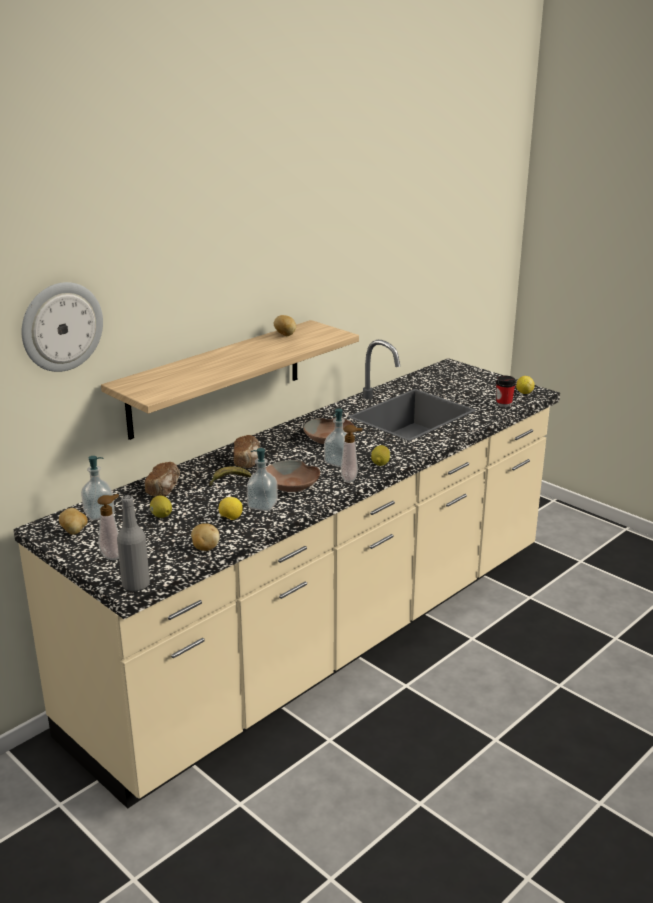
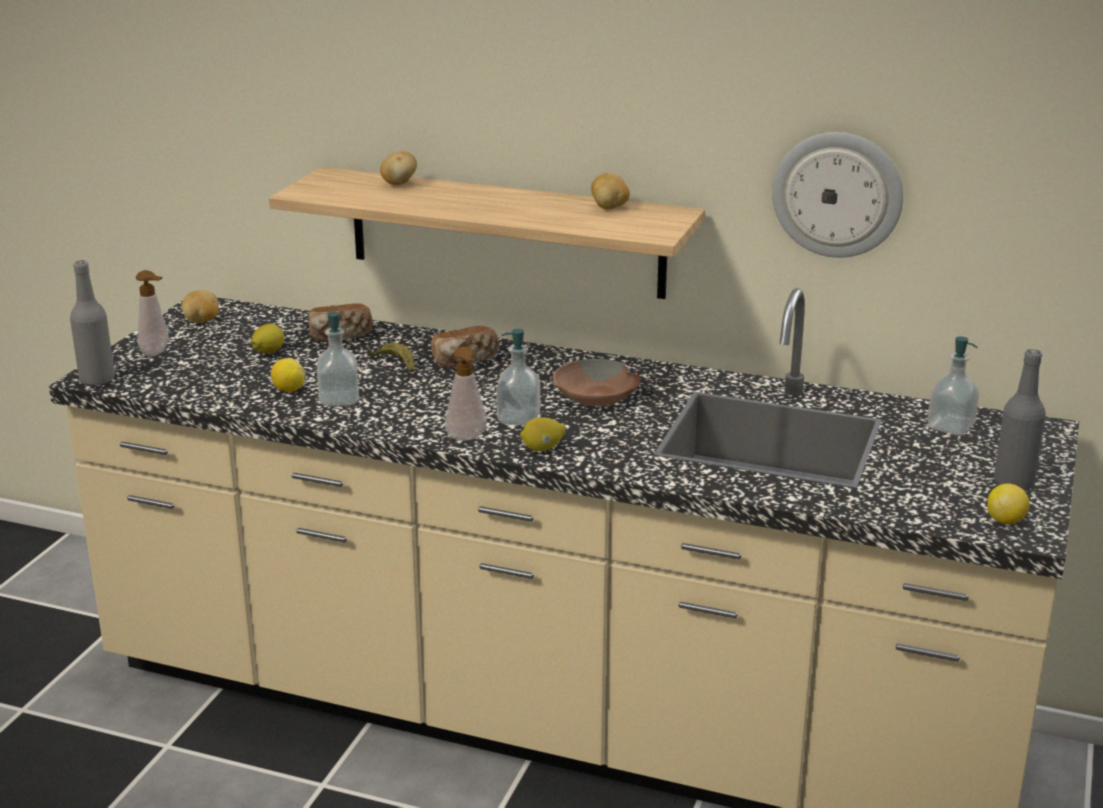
camera: 65 degrees right, 0 degrees up
wall clock [22,282,103,372] -> wall clock moved to [772,132,903,258]
soap dispenser [81,456,114,520] -> soap dispenser moved to [927,336,979,436]
potato [191,523,220,551] -> potato moved to [380,151,417,185]
brown bowl [266,460,320,492] -> none
cup [496,375,516,407] -> none
none -> grey bottle [994,349,1046,490]

